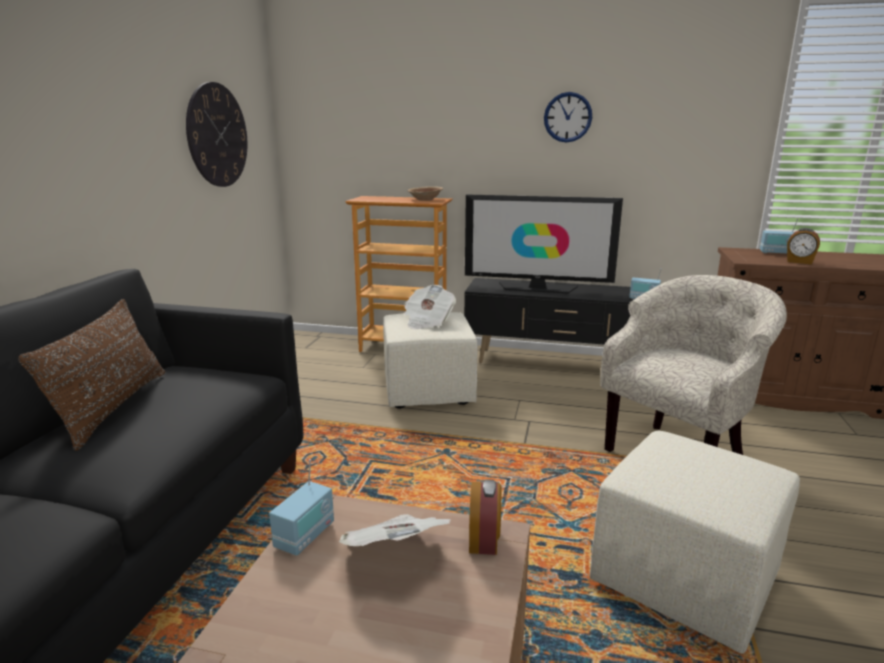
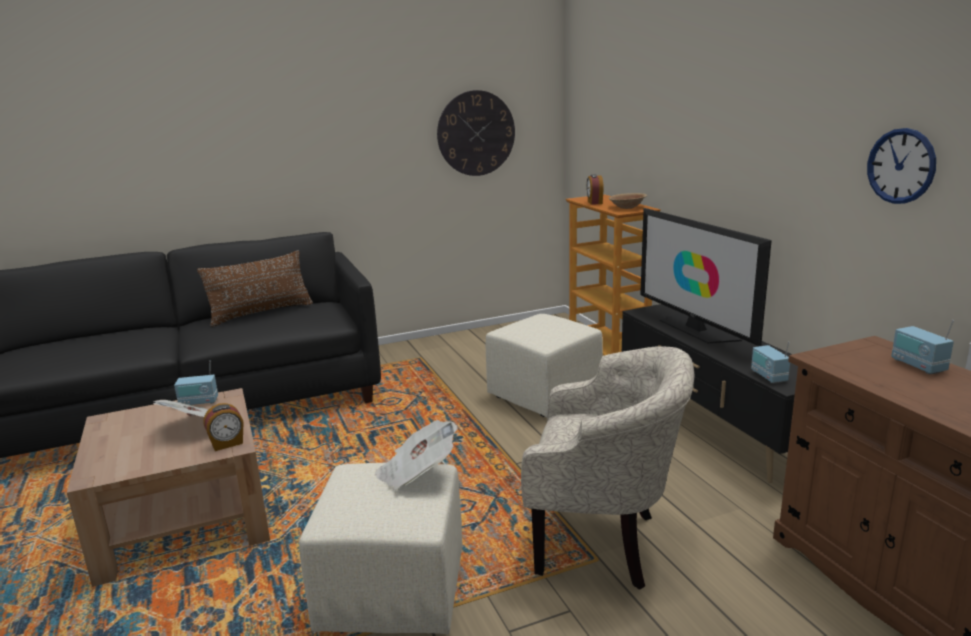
camera: 55 degrees right, 0 degrees up
newspaper [404,285,456,329] -> newspaper moved to [375,420,458,490]
wall clock [544,92,592,142] -> wall clock moved to [867,128,936,204]
alarm clock [787,228,820,265] -> alarm clock moved to [587,174,604,205]

